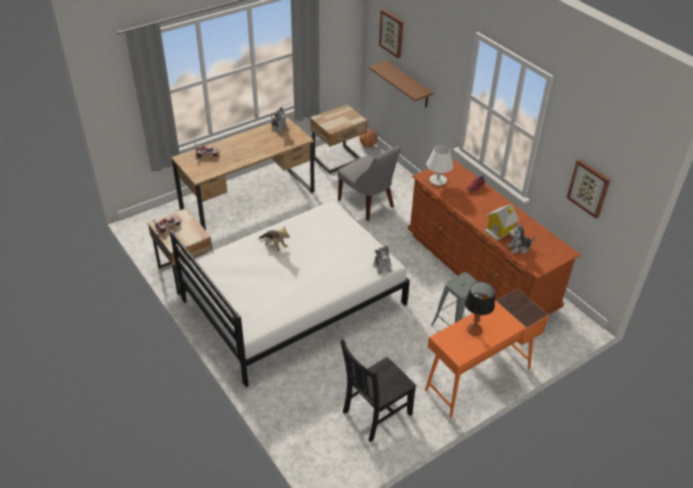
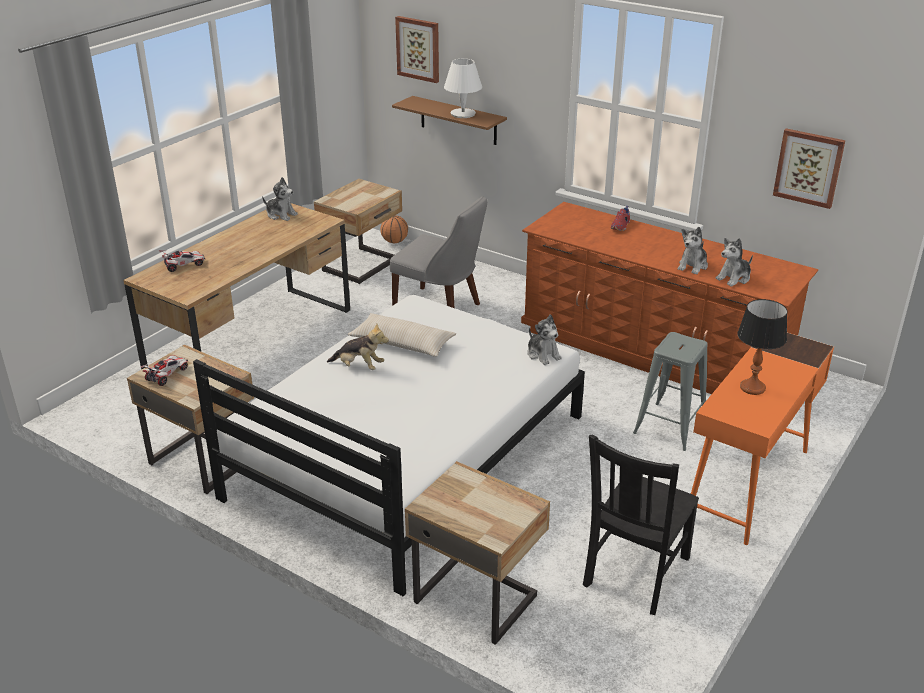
camera: 20 degrees left, 10 degrees down
white table lamp [427,145,454,186] -> white table lamp moved to [444,59,482,118]
toy house [484,204,519,241] -> plush toy [678,227,708,274]
none -> beige pillow [348,313,456,357]
none -> beige nightstand [405,461,550,645]

